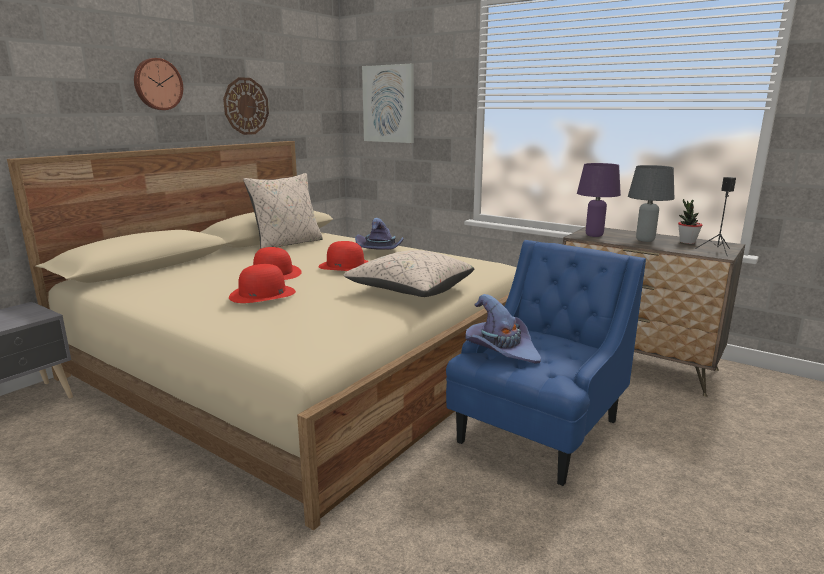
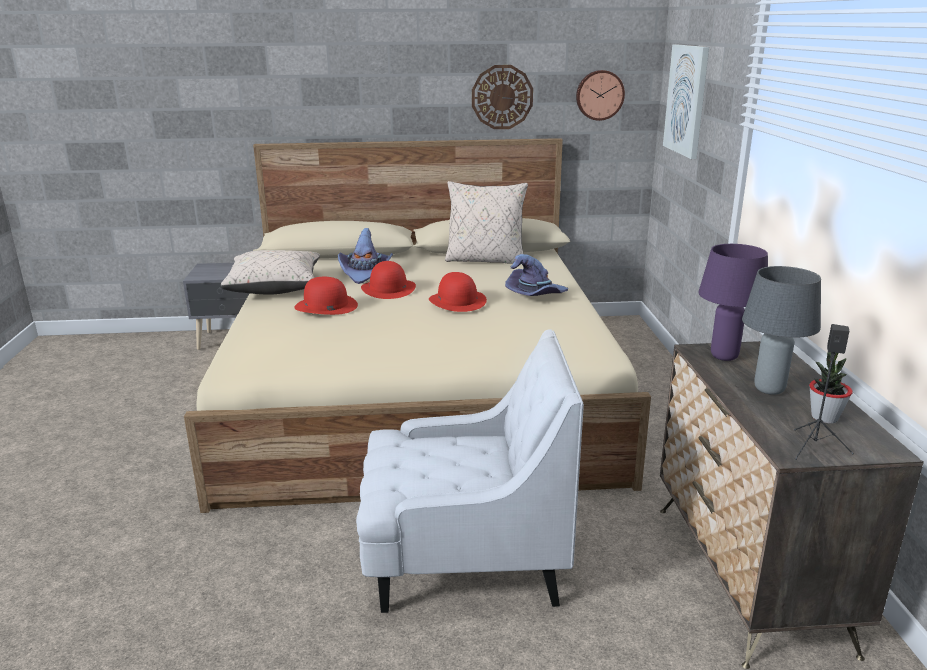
camera: 50 degrees right, 5 degrees up
wall clock [134,58,183,110] -> wall clock moved to [576,70,625,121]
beige pillow [344,250,474,297] -> beige pillow moved to [221,250,320,295]
blue armchair [446,240,646,486] -> white armchair [356,329,584,613]
purple hat [466,294,541,363] -> purple hat moved to [338,228,393,284]

